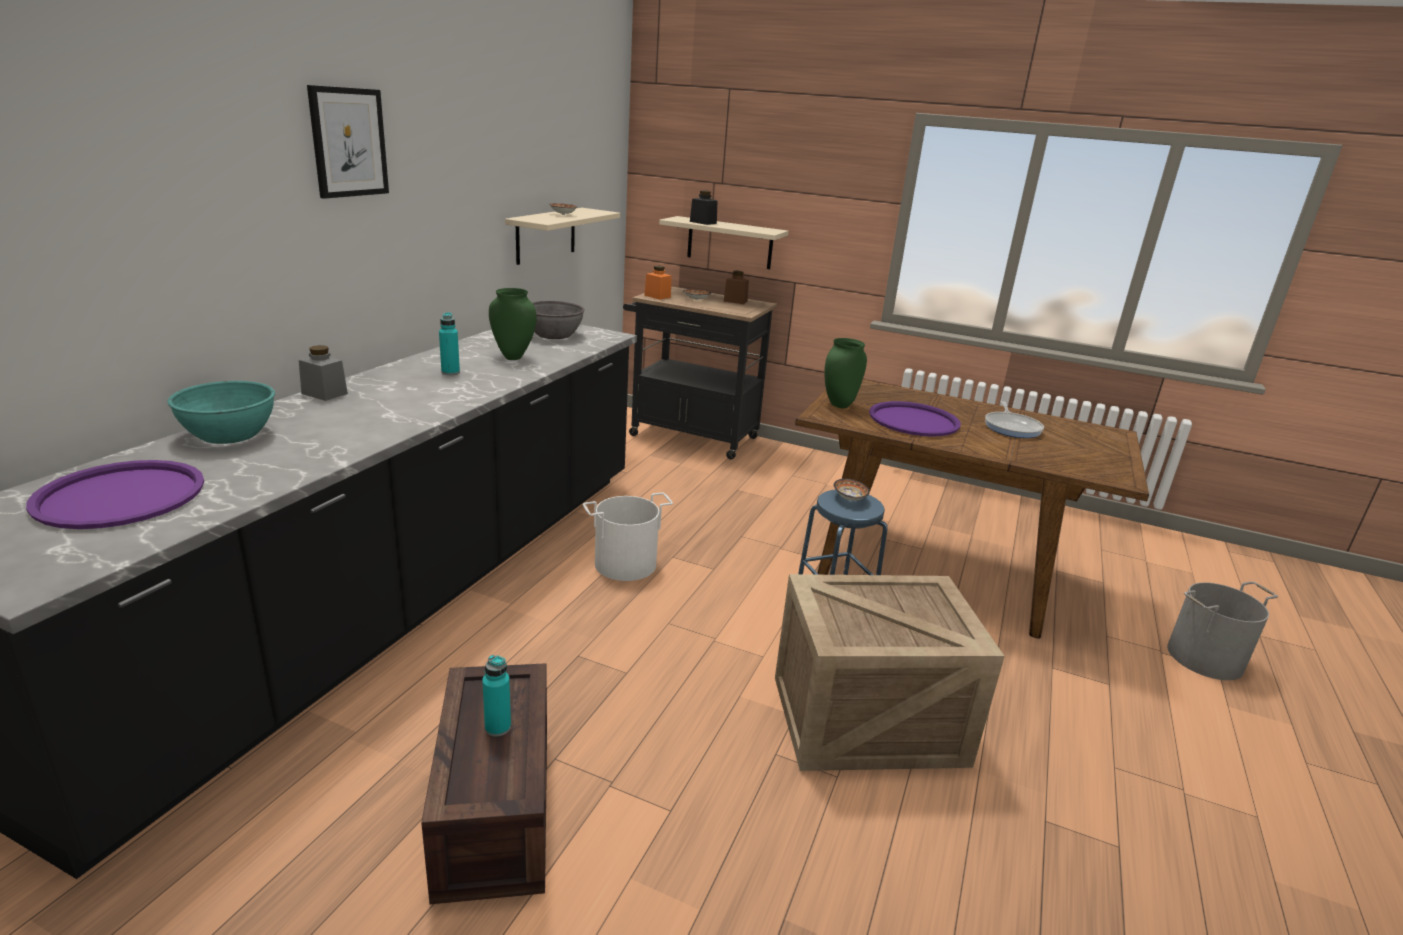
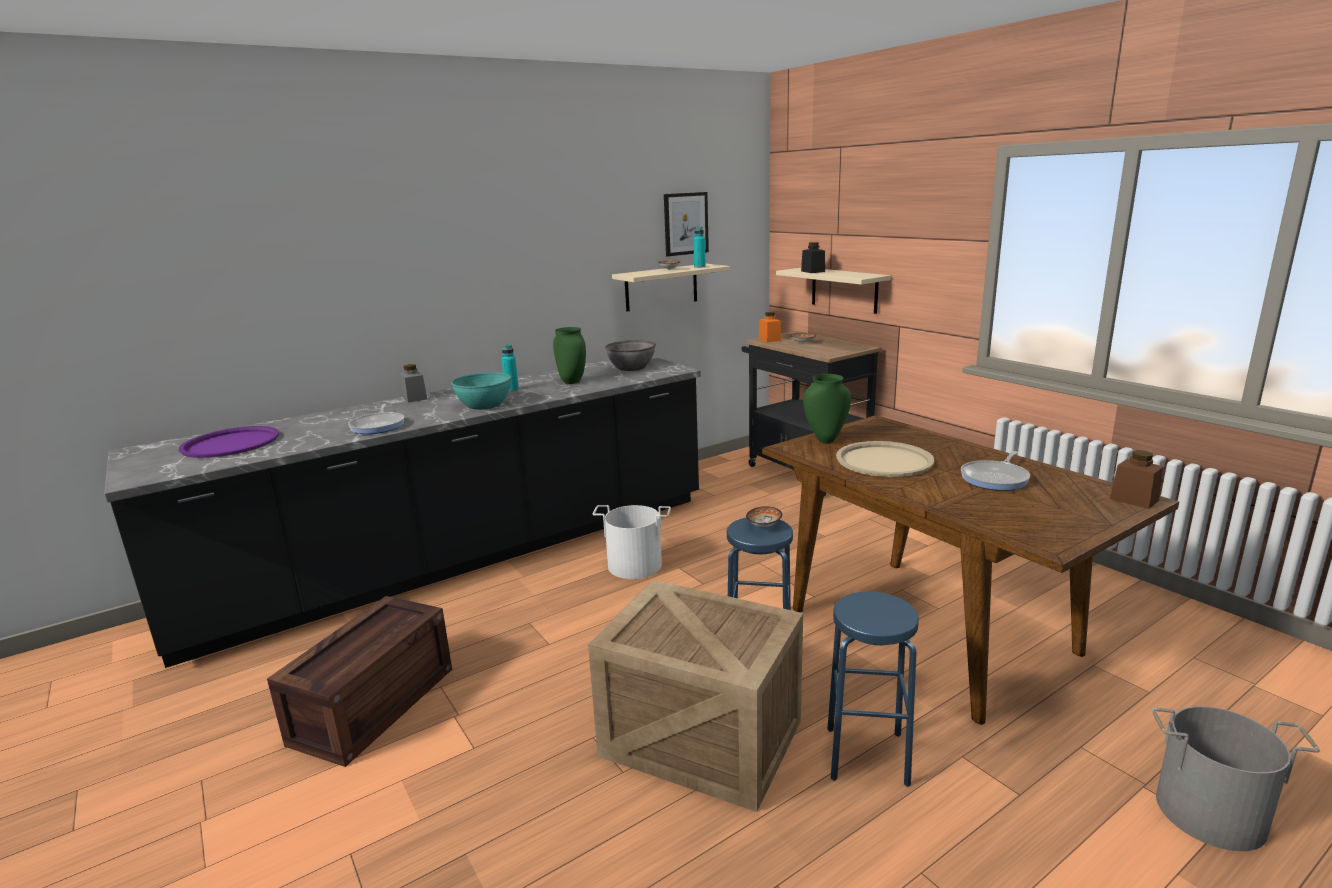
camera: 35 degrees right, 5 degrees down
turquoise bowl [167,381,275,444] -> turquoise bowl moved to [451,372,512,410]
picture [307,85,389,199] -> picture moved to [664,192,709,256]
turquoise bottle [482,655,511,737] -> turquoise bottle moved to [693,227,706,268]
brown jar [724,271,749,304] -> brown jar moved to [1110,450,1164,509]
purple tray [869,401,961,437] -> beige tray [836,441,934,477]
none -> frying pan [348,404,404,434]
none -> blue stool [827,591,919,787]

